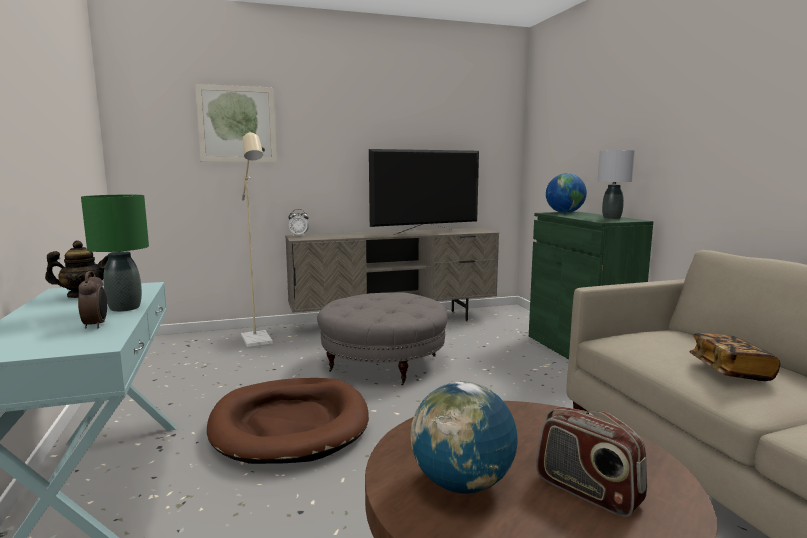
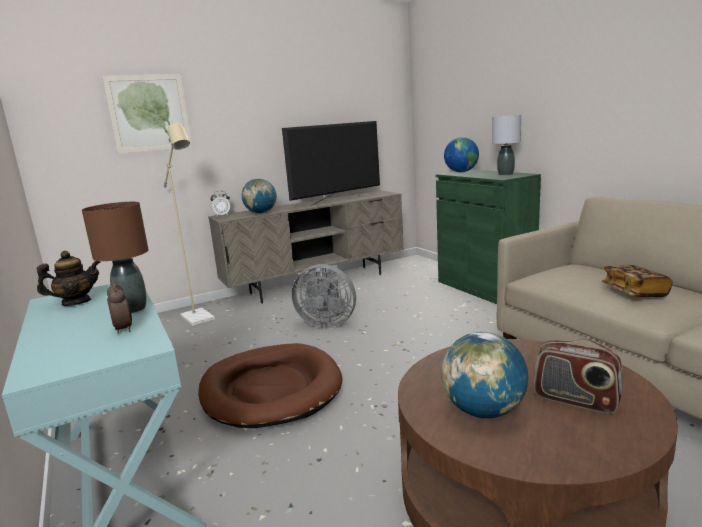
camera: 10 degrees left, 5 degrees up
green table lamp [81,195,149,312] -> brown table lamp [82,202,148,313]
grey ottoman [317,293,447,385] -> grey fan [291,264,356,328]
none -> globe [242,179,277,214]

